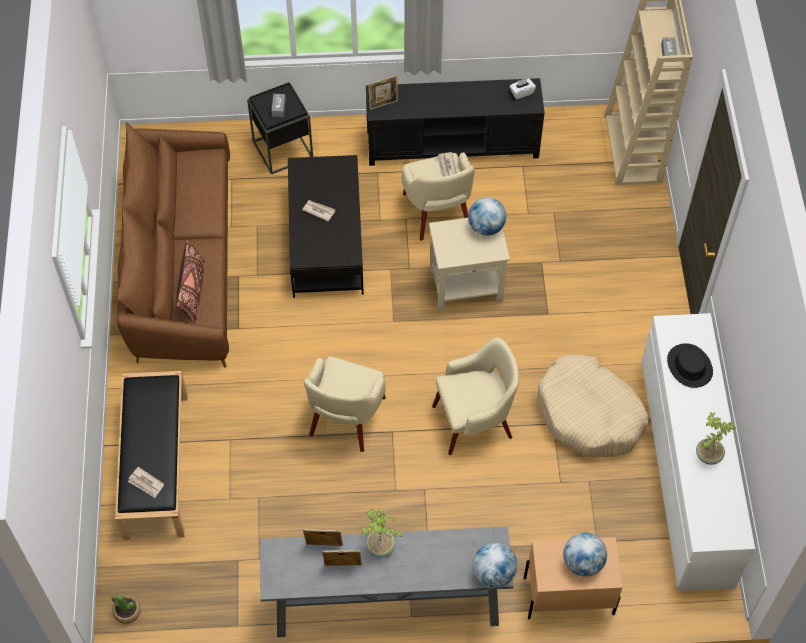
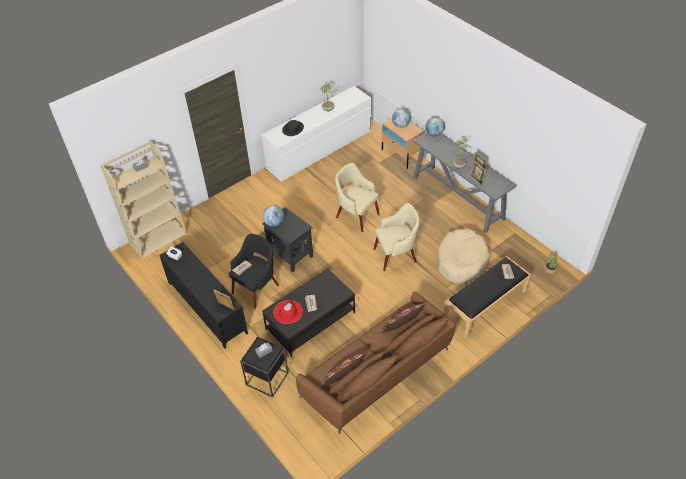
camera: 125 degrees left, 10 degrees down
beige armchair [402,153,475,241] -> black armchair [229,234,279,309]
beige side table [429,218,510,311] -> black side table [262,207,313,272]
beige dog bed [537,355,649,458] -> beige dog bed moved to [437,228,490,284]
none -> red hat [274,300,303,324]
none -> brown pillow [322,353,366,386]

